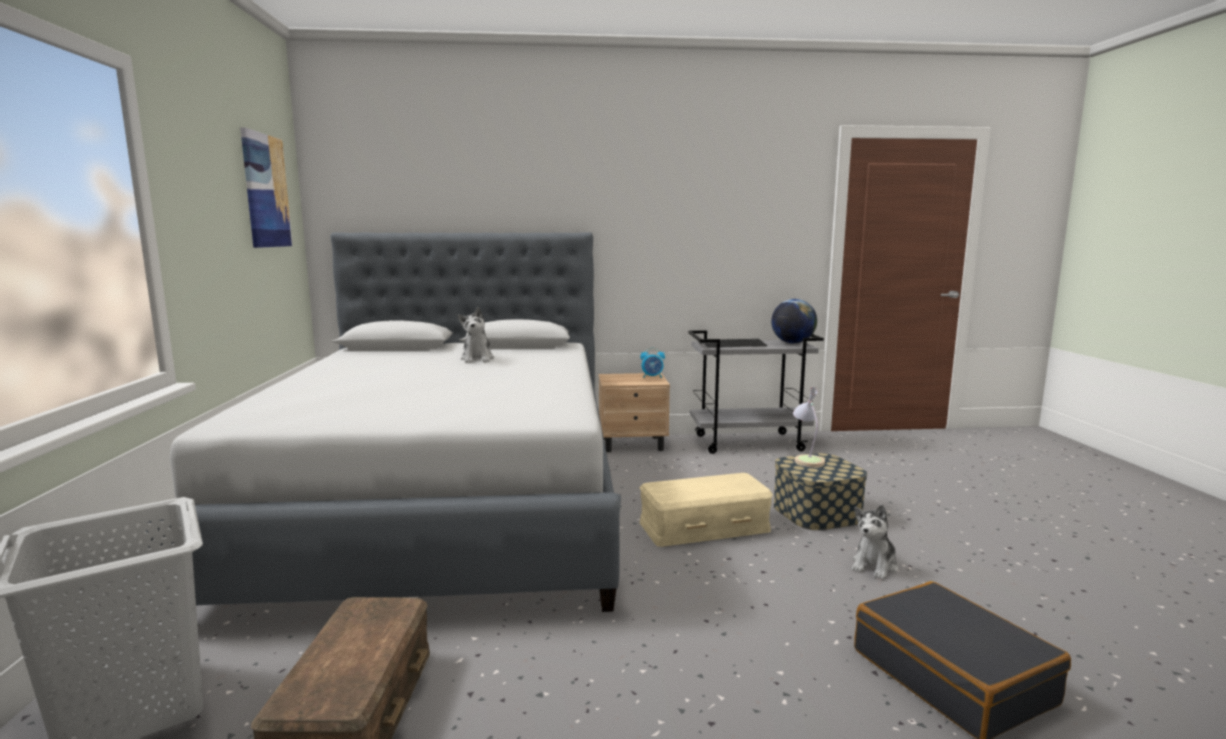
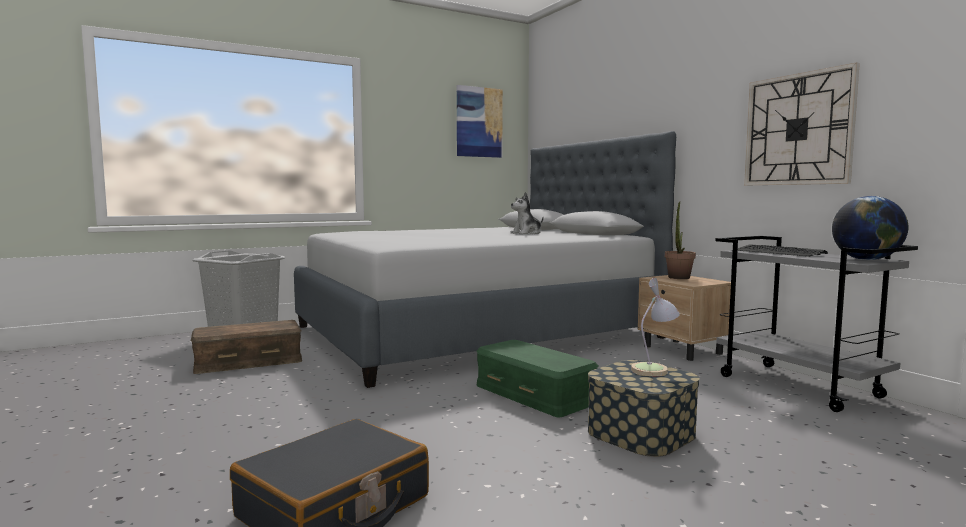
camera: 65 degrees right, 5 degrees down
beige storage box [639,473,773,547] -> green storage box [476,340,598,418]
alarm clock [640,348,665,378] -> none
plush toy [852,505,898,580] -> none
none -> potted plant [665,201,696,279]
none -> wall clock [744,62,860,185]

